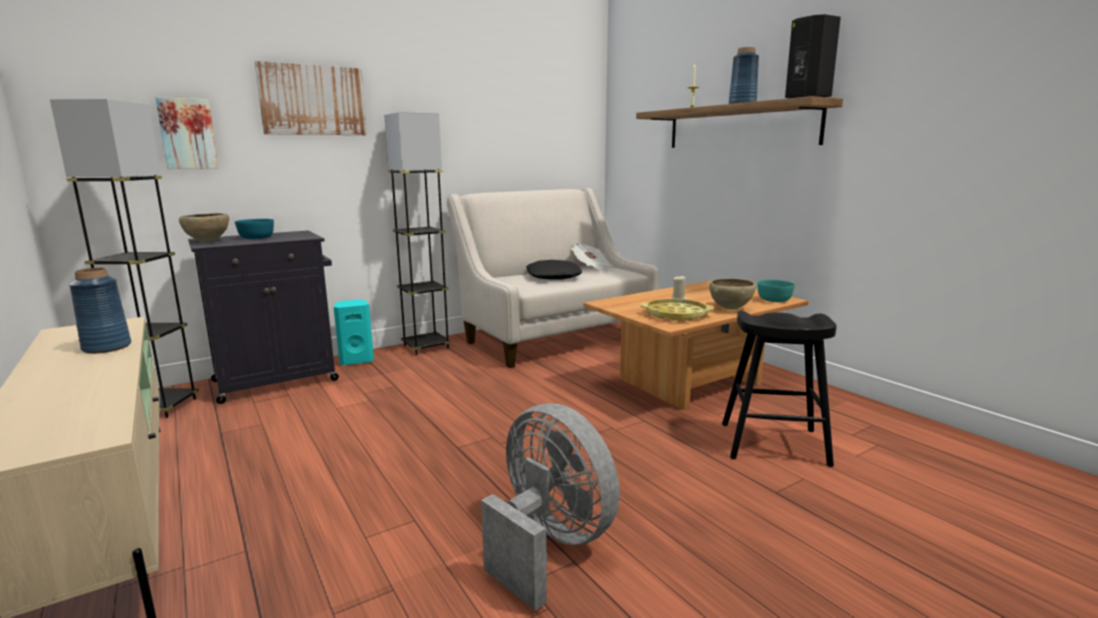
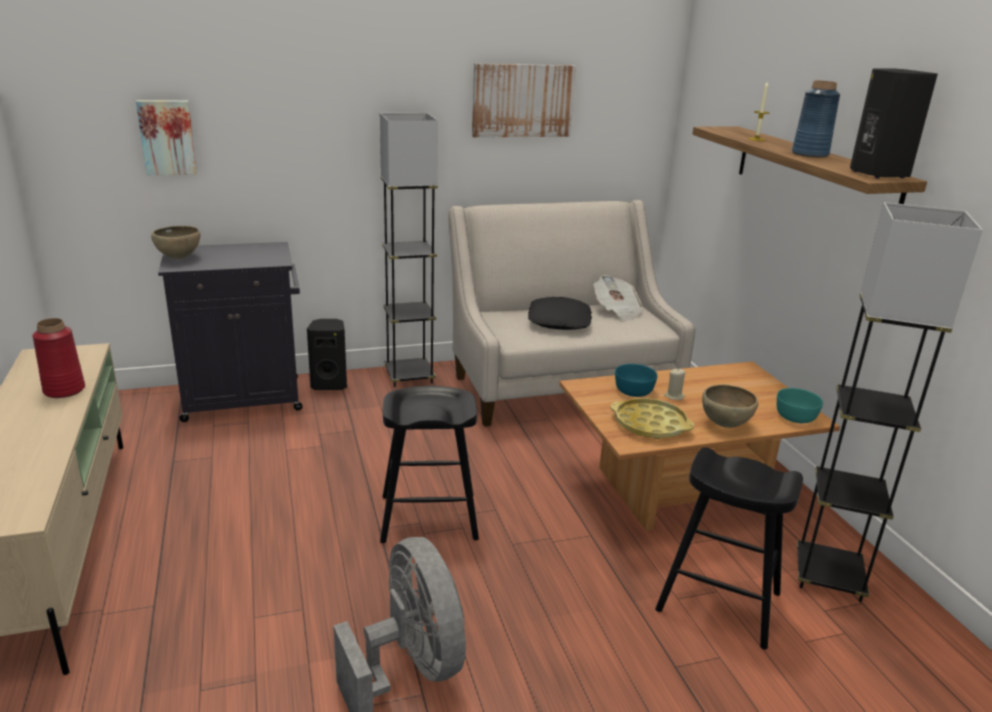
camera: 15 degrees right, 10 degrees up
grey floor lamp [50,99,199,418] -> grey floor lamp moved to [797,202,983,602]
blue vase [69,268,131,354] -> red vase [32,318,85,398]
turquoise bowl [235,219,274,239] -> turquoise bowl moved to [615,364,658,397]
picture [255,61,367,135] -> picture moved to [472,63,576,138]
turquoise speaker [334,300,374,365] -> black speaker [307,319,347,390]
none -> black stool [380,386,479,543]

